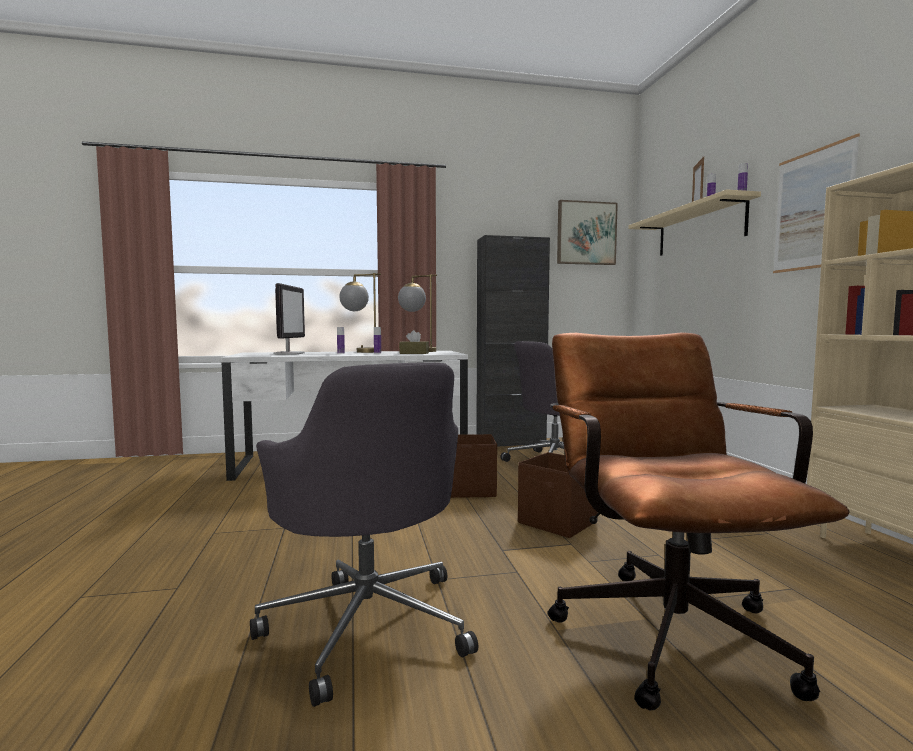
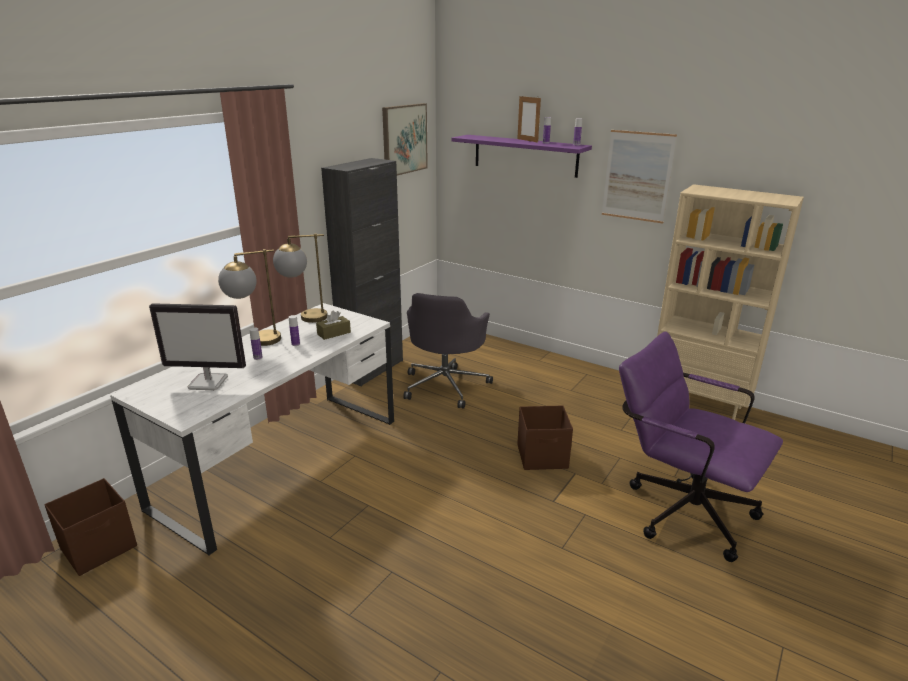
camera: 45 degrees left, 20 degrees up
grey office chair [250,362,478,707] -> none
monitor [273,283,305,355] -> monitor turned 135 degrees clockwise [149,303,246,390]
brown storage box [451,434,497,498] -> brown storage box moved to [44,478,137,576]
brown office chair [547,333,850,710] -> purple office chair [619,331,783,562]
beige shelf [628,189,761,256] -> purple shelf [452,135,592,178]

